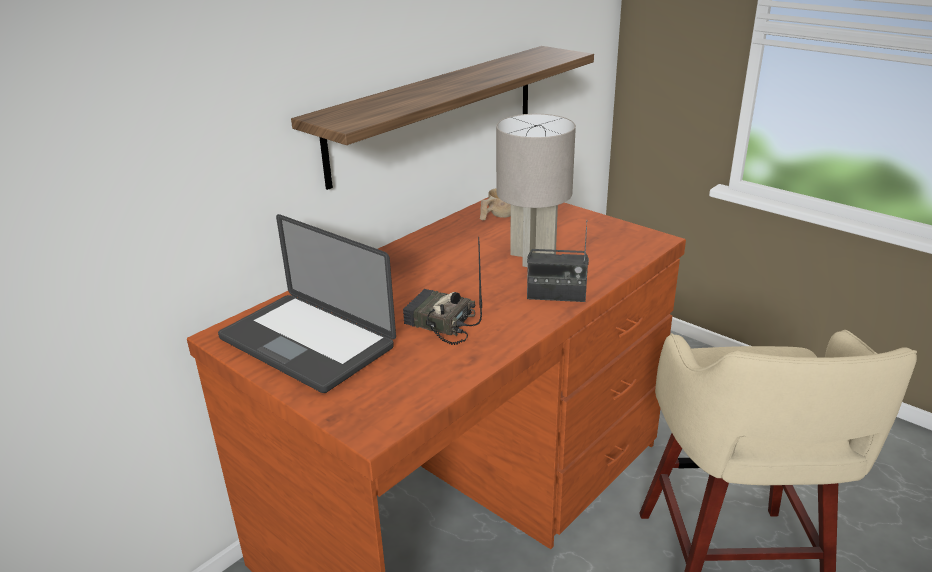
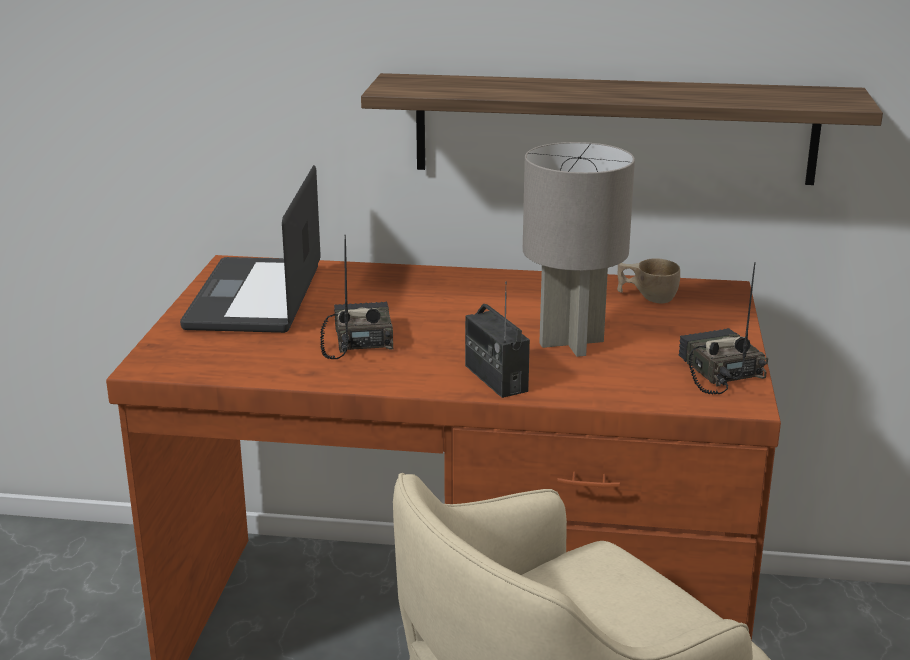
camera: 55 degrees right, 5 degrees down
none -> radio [679,262,768,394]

